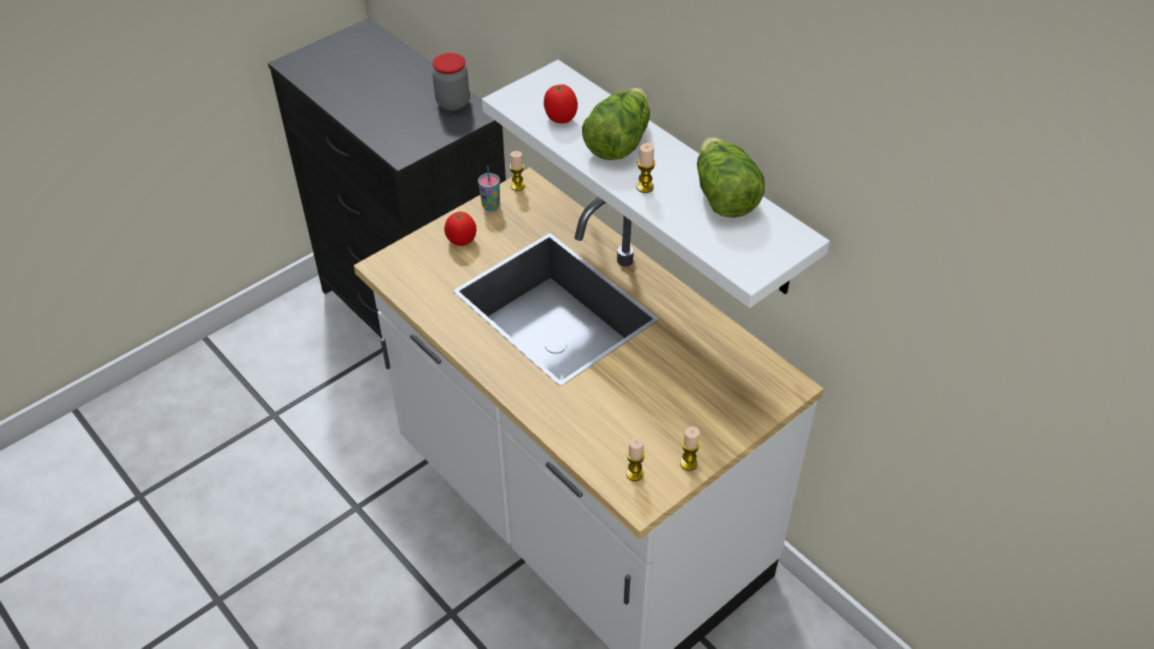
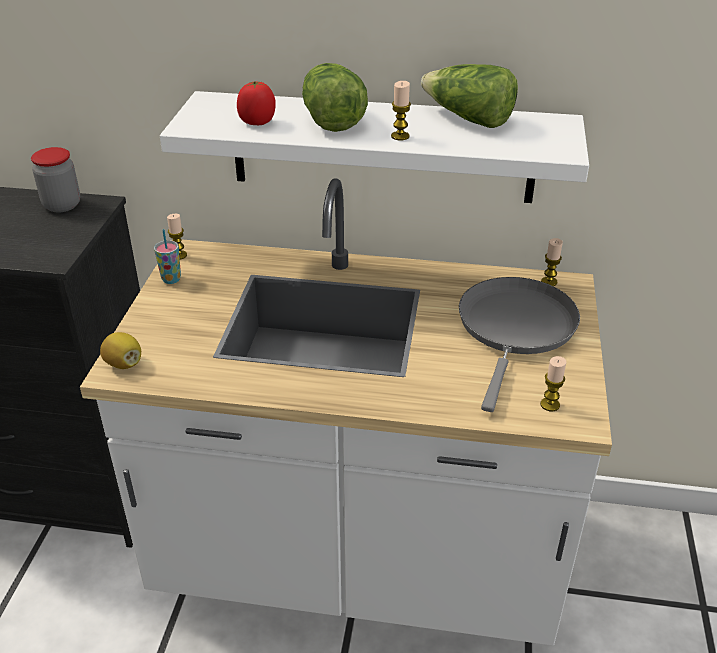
camera: 40 degrees left, 10 degrees down
tomato [444,212,476,246] -> none
candle [680,426,700,471] -> candle moved to [541,238,563,286]
none -> lemon [100,332,141,369]
none -> grey frying pan [459,277,580,412]

